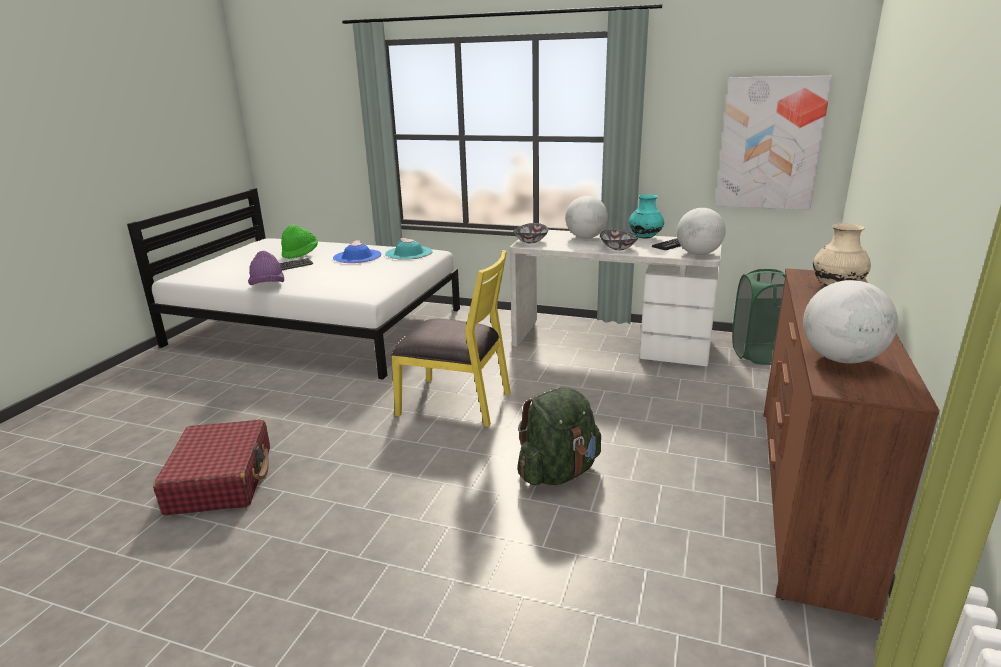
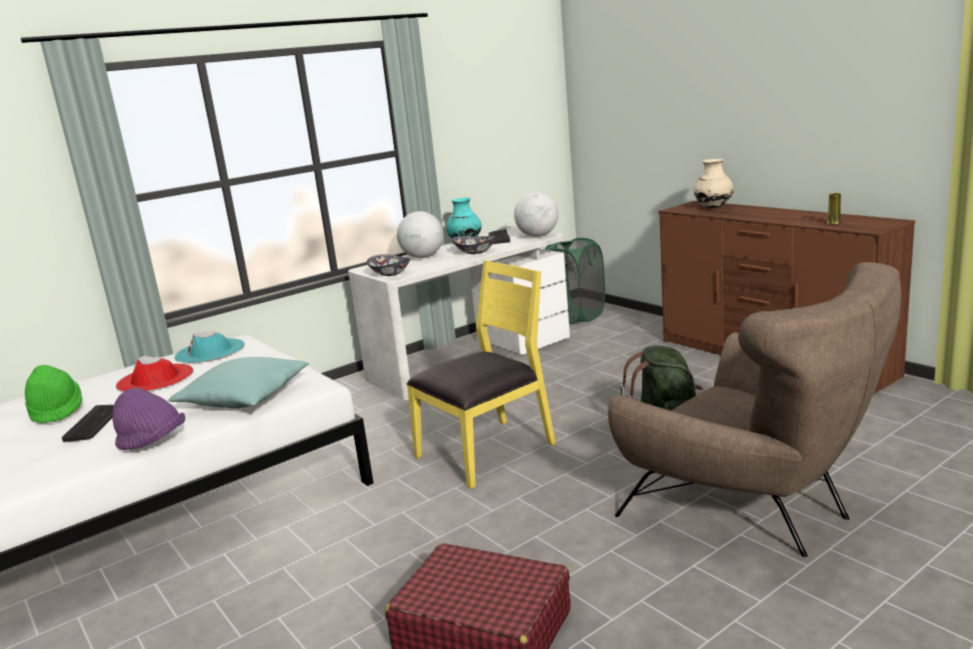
camera: 55 degrees left, 5 degrees down
blue hat [333,240,382,263] -> red hat [116,356,193,392]
picture [716,76,832,210] -> none
globe [803,280,898,363] -> yellow vase [827,193,841,224]
none -> turquoise pillow [168,357,309,408]
none -> brown armchair [608,262,901,557]

